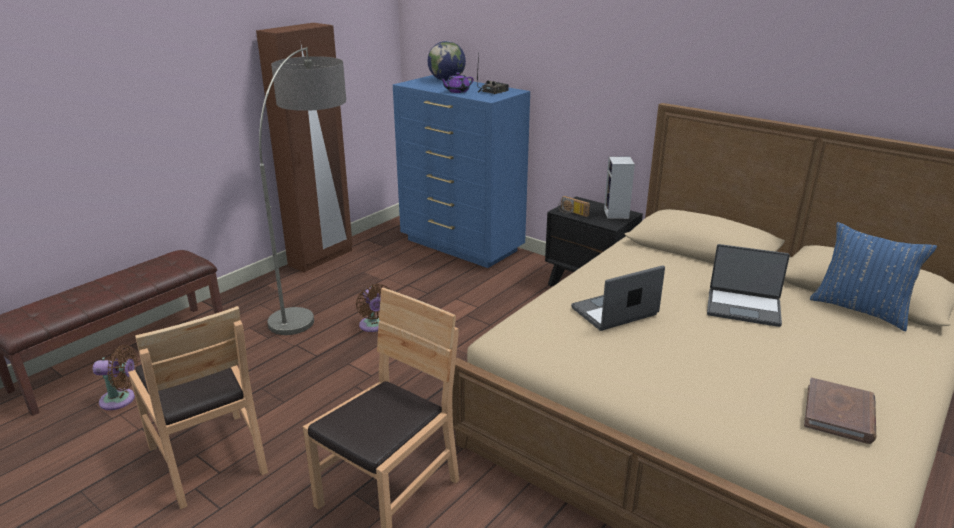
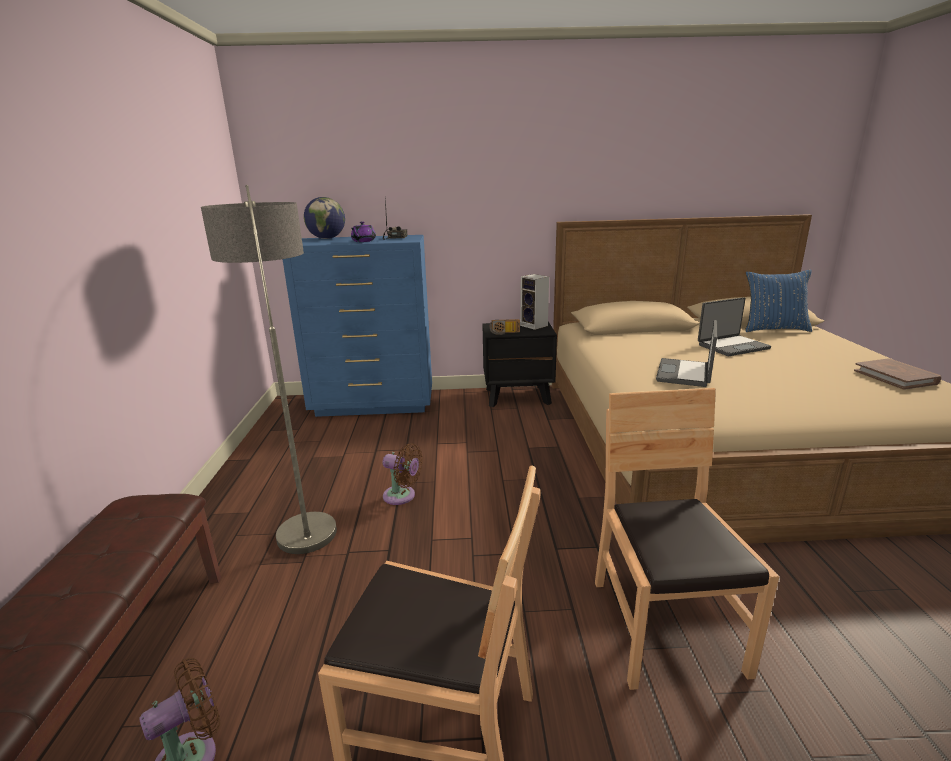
camera: 40 degrees left, 5 degrees down
brown wardrobe [256,23,352,273] -> none

